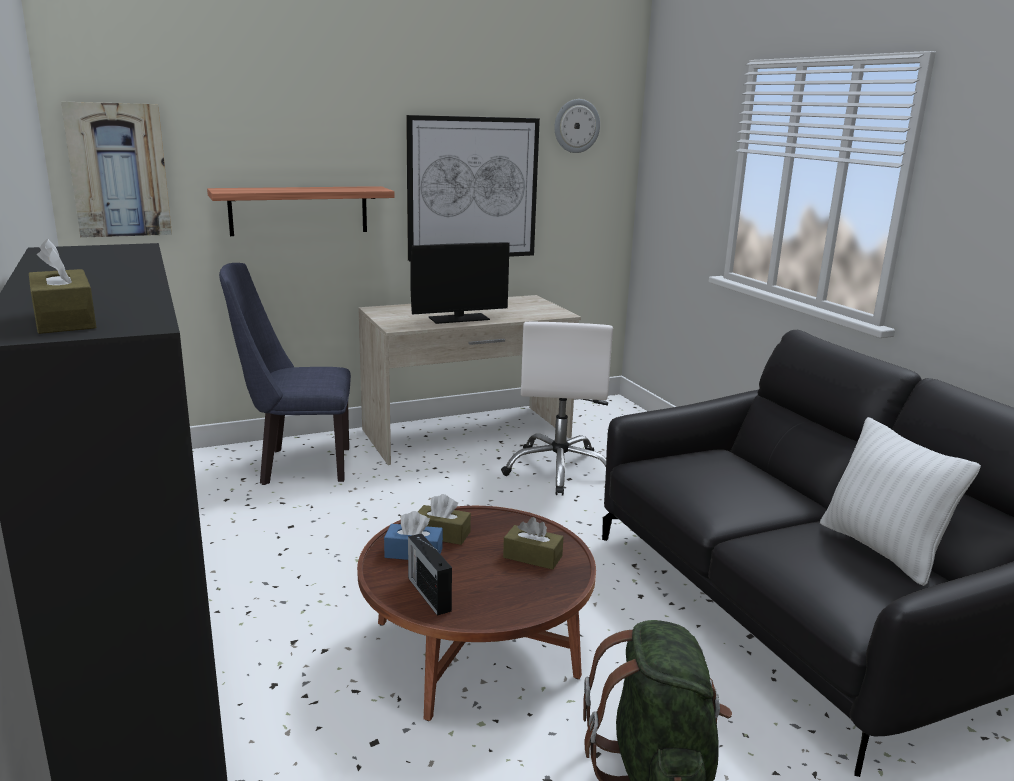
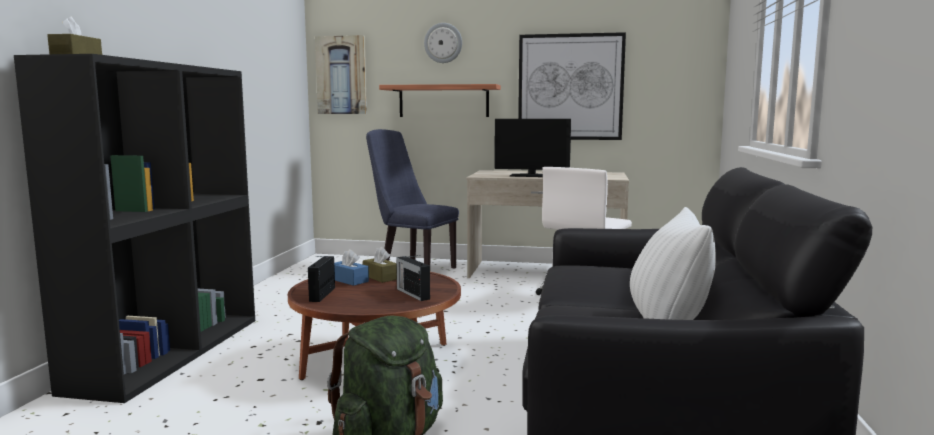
camera: 35 degrees right, 10 degrees down
brown tissue box [503,517,564,570] -> radio [396,255,430,301]
wall clock [554,99,600,153] -> wall clock moved to [424,23,462,63]

